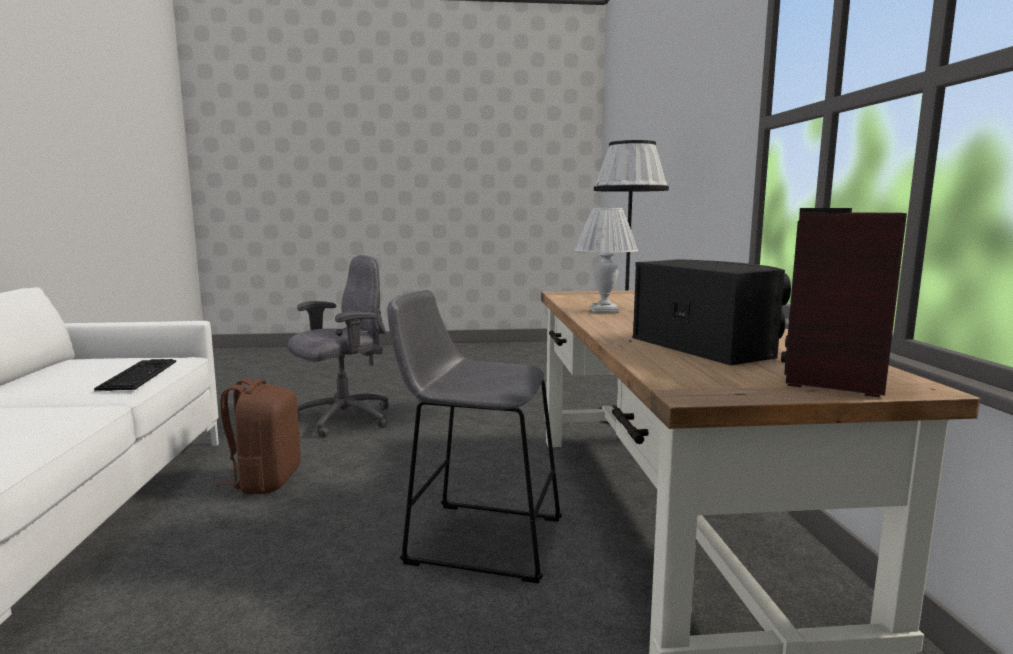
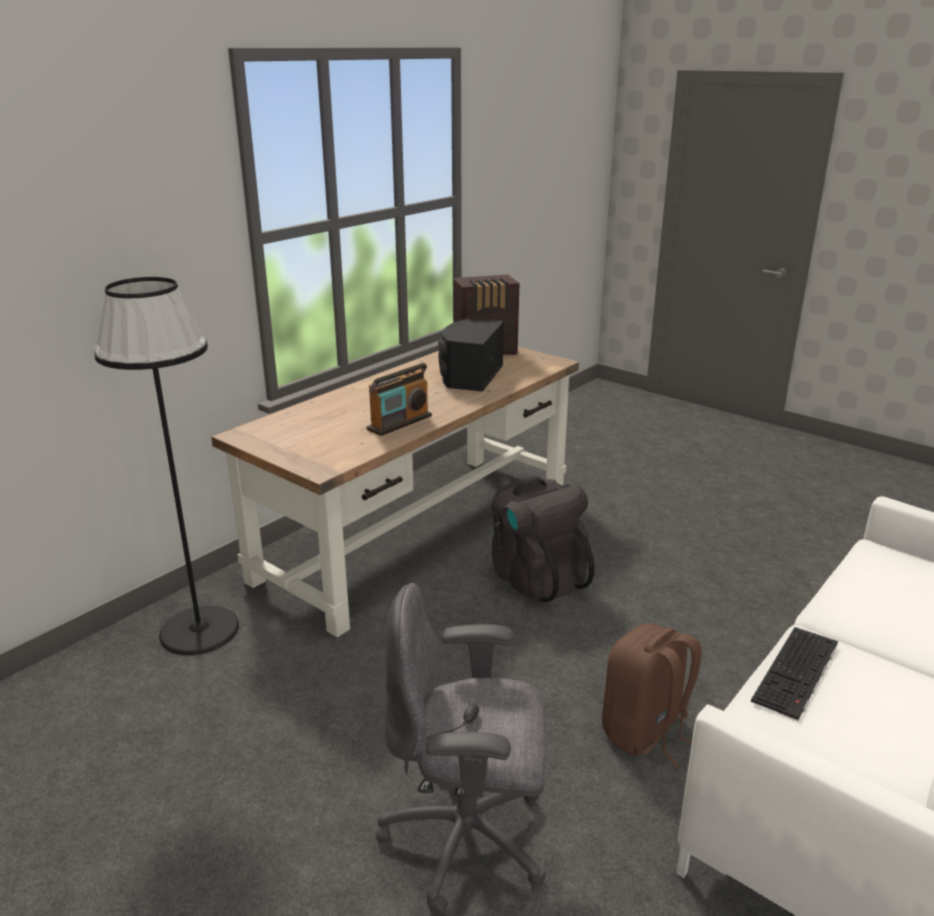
camera: 135 degrees left, 15 degrees up
grey stool [387,290,562,583] -> black backpack [491,476,594,604]
white table lamp [575,208,638,313] -> radio [367,363,432,436]

